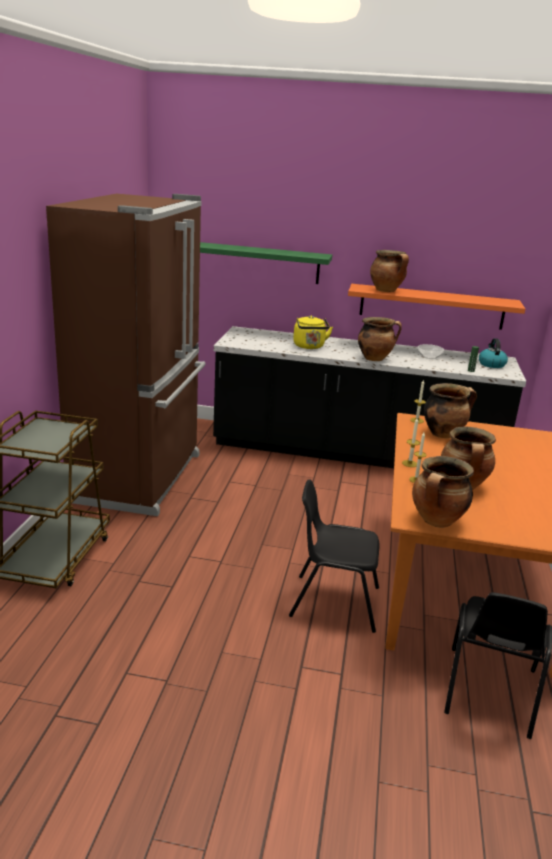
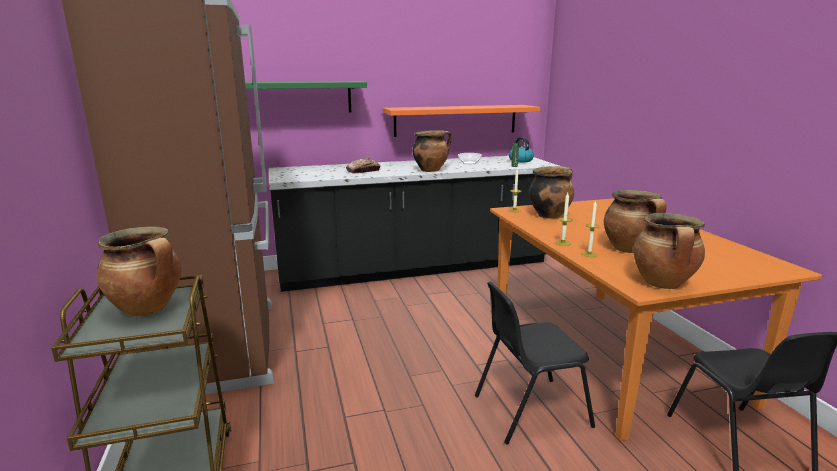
camera: 25 degrees left, 5 degrees down
yellow kettle [293,316,333,349] -> bread [346,158,380,174]
cooking pot [370,250,409,292] -> cooking pot moved to [97,227,182,317]

